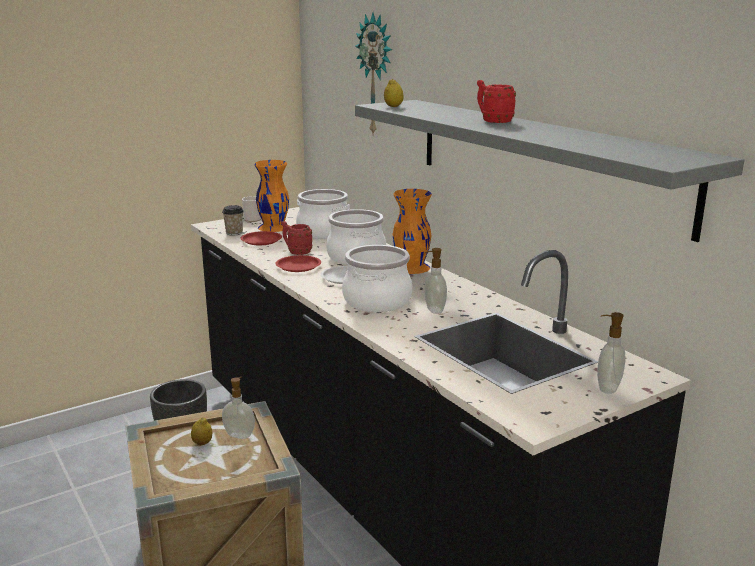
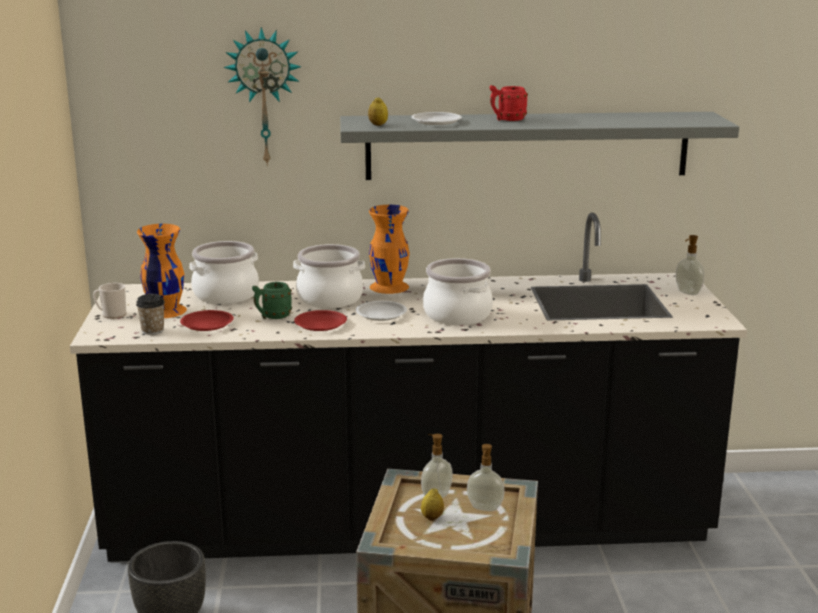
camera: 60 degrees left, 0 degrees up
red mug [281,221,312,255] -> green mug [252,282,292,319]
soap dispenser [424,248,447,314] -> soap dispenser moved to [467,444,505,511]
none -> white plate [411,112,462,125]

